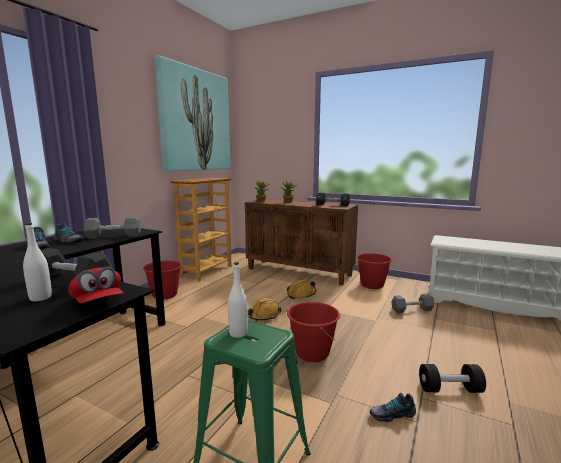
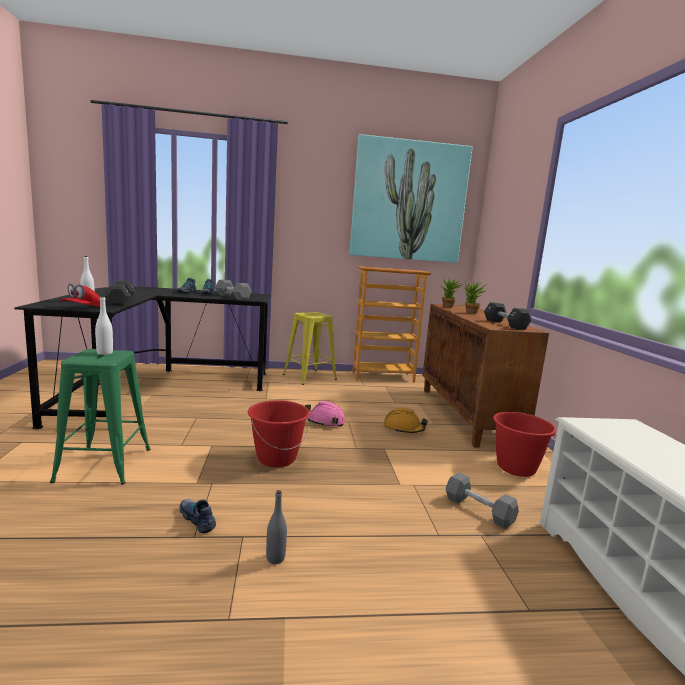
camera: 55 degrees right, 0 degrees up
red bucket [143,260,184,300] -> yellow stool [283,312,337,385]
orange hard hat [248,298,282,320] -> pink hard hat [305,401,345,427]
black dumbbell [419,364,486,393] -> grey bottle [266,490,287,564]

